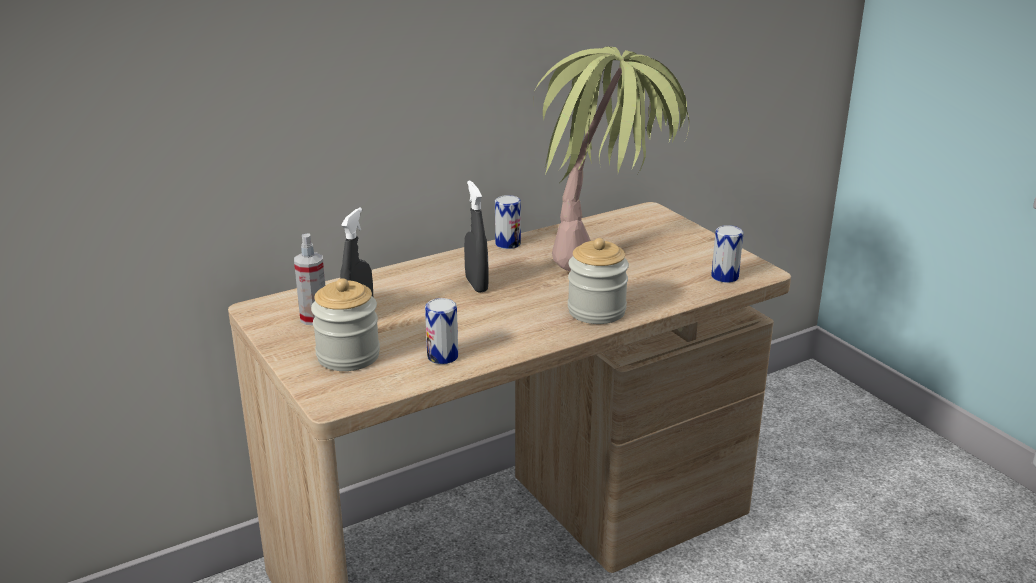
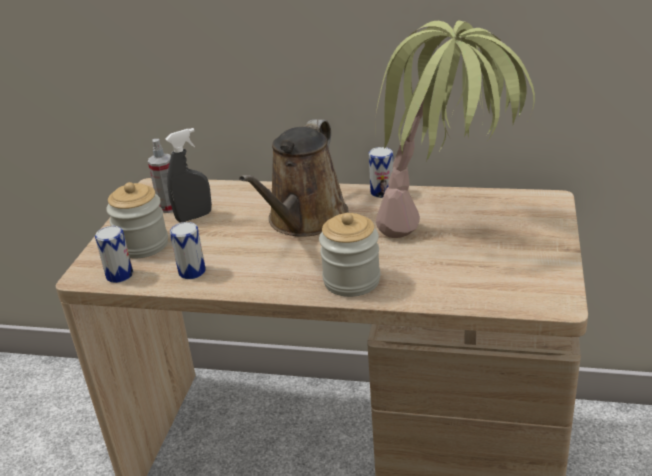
camera: 45 degrees right, 5 degrees up
grey spray bottle [464,181,488,293] -> brown watering can [239,119,349,237]
can [711,225,744,283] -> can moved to [95,226,133,283]

